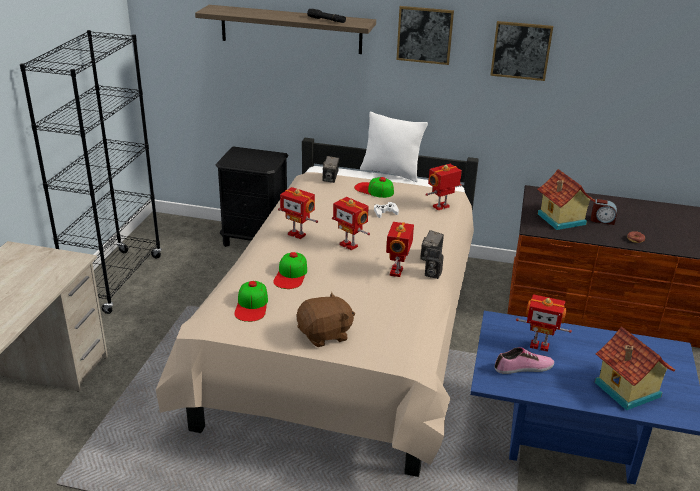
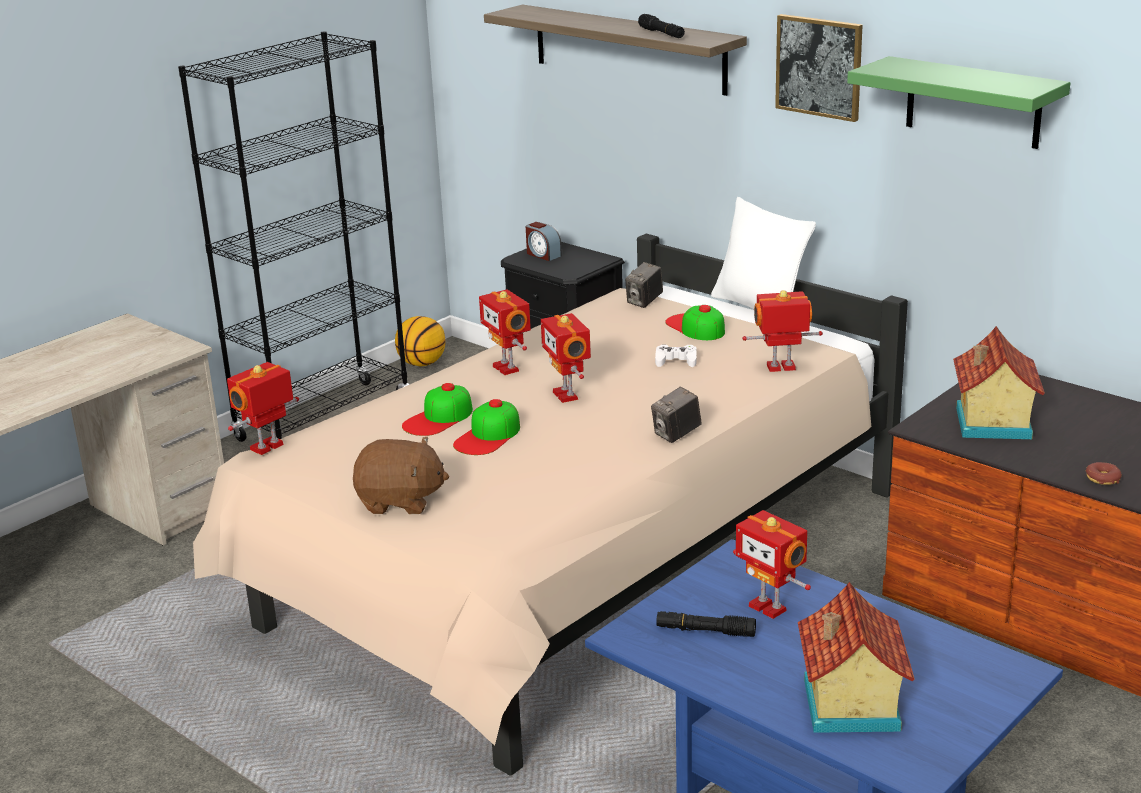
camera: 30 degrees right, 5 degrees down
cap [234,281,268,322] -> cap moved to [453,399,520,455]
toy robot [386,222,414,277] -> toy robot moved to [227,362,299,455]
camera [425,246,444,279] -> none
picture [490,21,553,81] -> green shelf [847,56,1070,149]
shoe [495,347,554,374] -> black flashlight [656,611,756,637]
alarm clock [591,199,617,225] -> alarm clock moved to [526,222,562,261]
none -> basketball [395,316,445,367]

